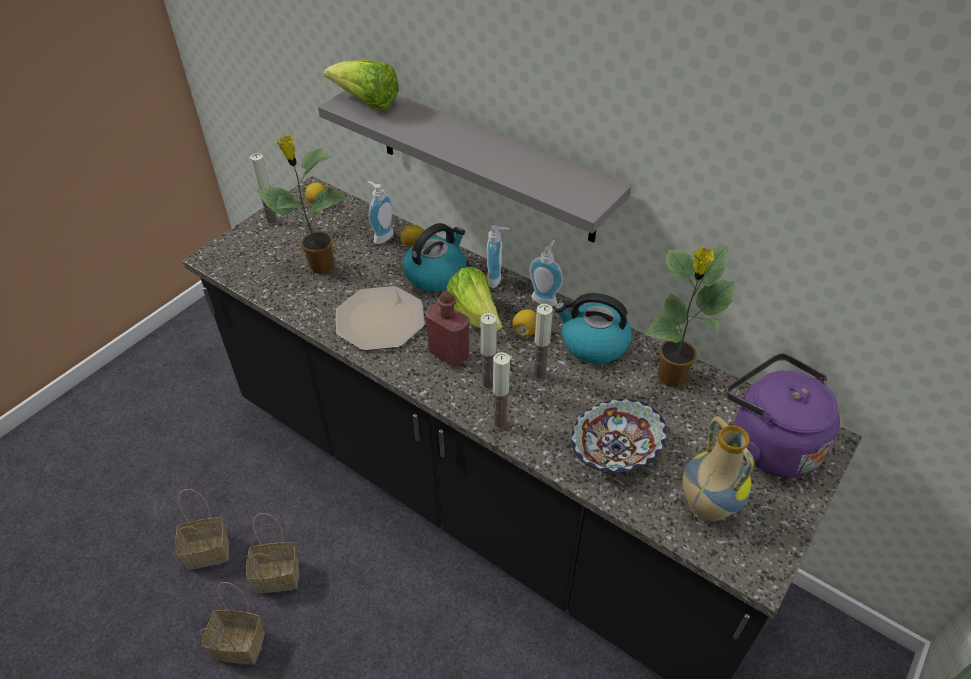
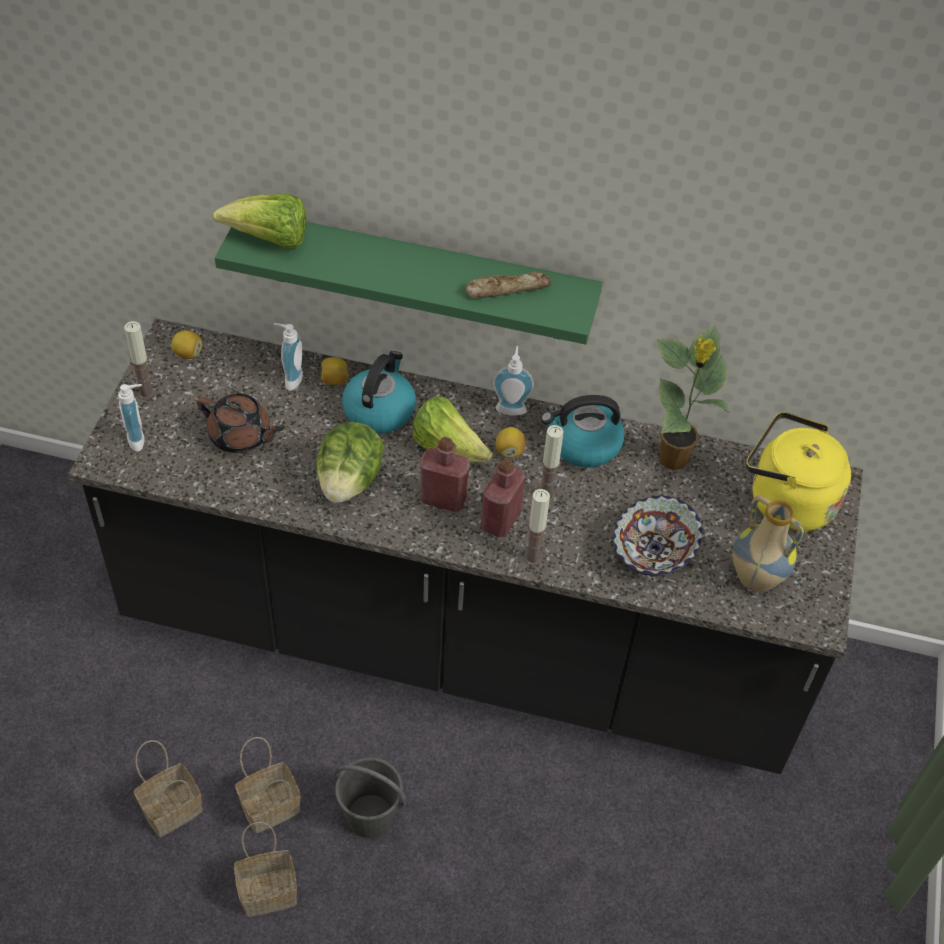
camera: 25 degrees left, 5 degrees up
potted plant [257,135,349,274] -> brown teapot [196,393,284,453]
grey shelf [318,90,631,243] -> green shelf [215,222,603,345]
plate [336,286,425,351] -> lettuce [316,422,384,503]
candle [480,313,497,390] -> red bottle [481,459,525,537]
soap dispenser [487,225,509,288] -> soap dispenser moved to [118,384,145,452]
purple kettle [726,353,840,478] -> yellow kettle [746,412,851,531]
none -> grey bucket [333,757,406,838]
none -> bread [465,272,551,298]

